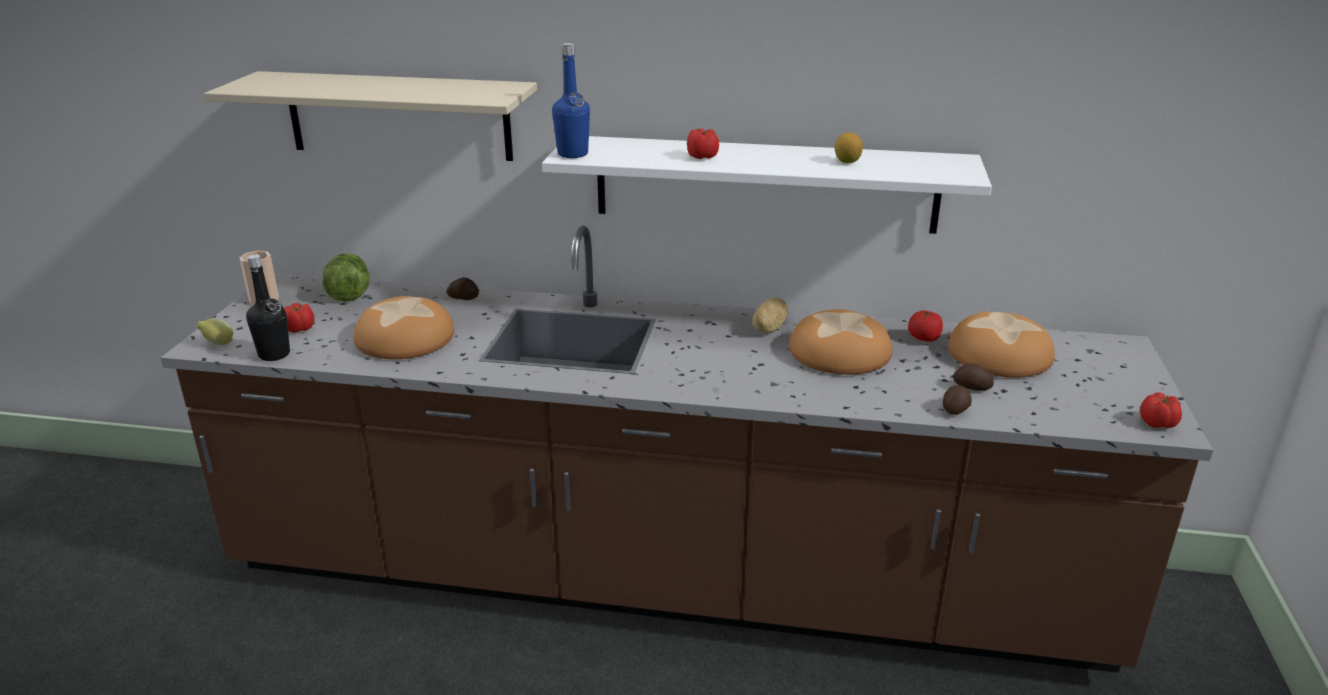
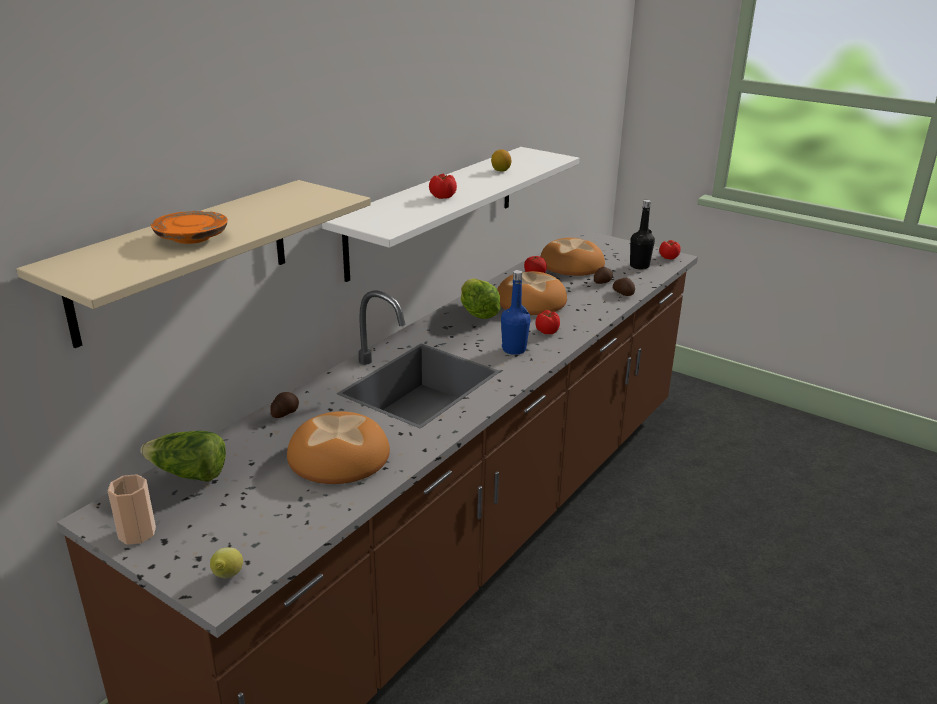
camera: 65 degrees left, 0 degrees up
black bottle [246,254,290,361] -> black bottle moved to [630,200,655,270]
tomato [284,303,314,333] -> tomato moved to [535,310,560,334]
blue bottle [552,43,590,158] -> blue bottle moved to [501,270,530,355]
potato [752,297,788,333] -> lettuce [461,278,501,319]
none -> orange plate [151,211,228,244]

